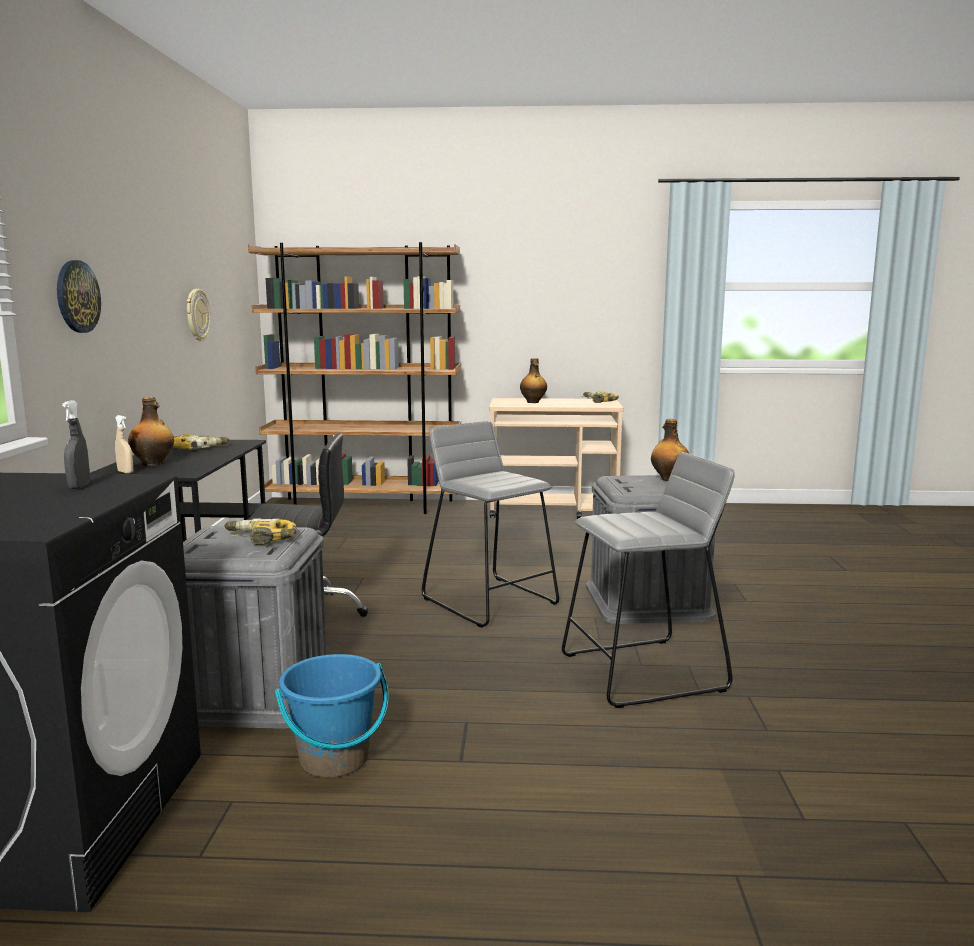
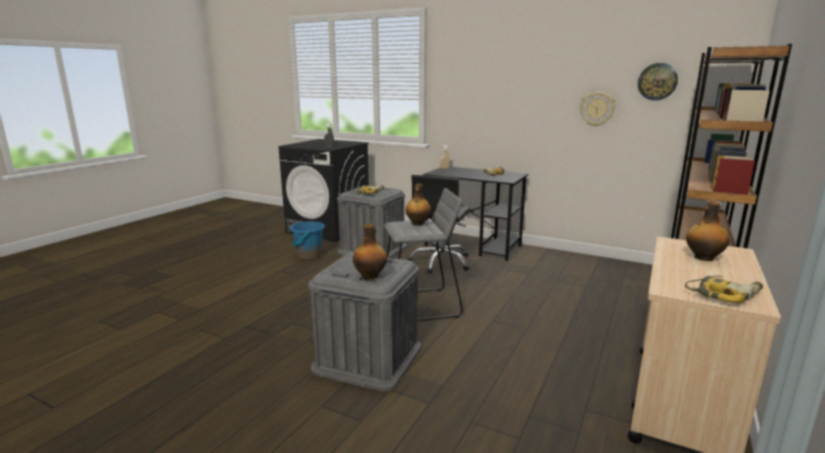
camera: 115 degrees right, 5 degrees up
wall clock [57,260,101,333] -> wall clock moved to [638,63,678,101]
bottle [128,397,174,466] -> bottle moved to [406,184,431,226]
grey stool [562,452,735,708] -> none

